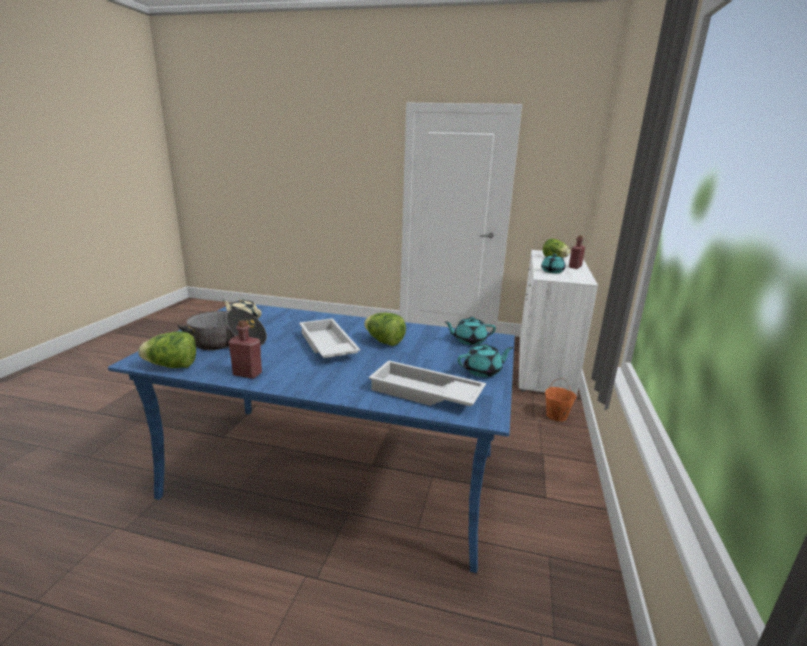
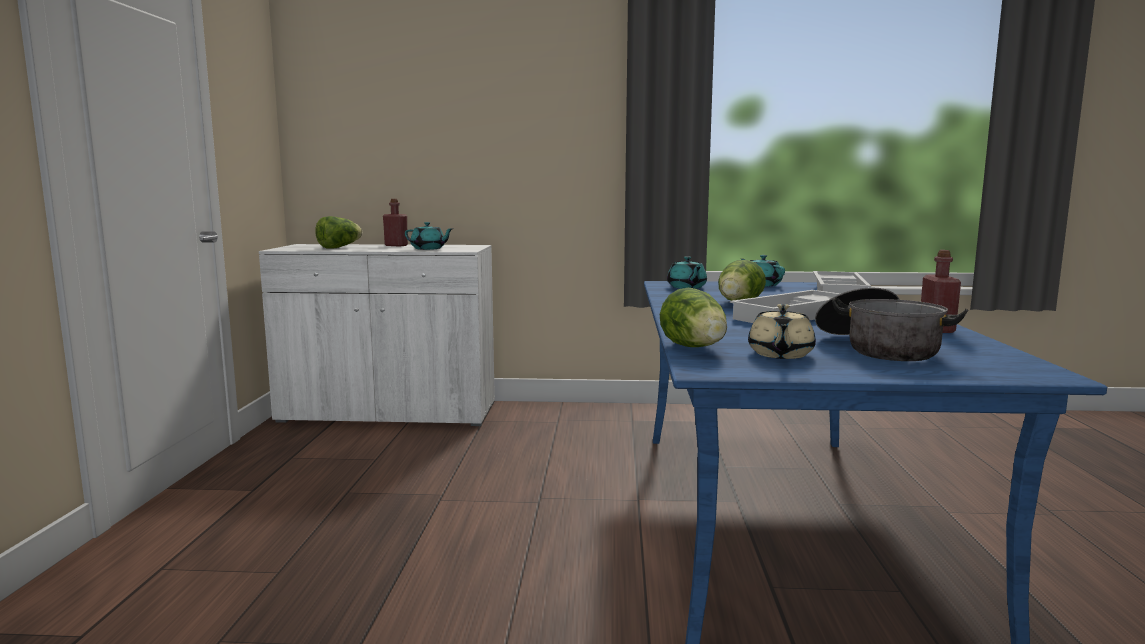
camera: 100 degrees left, 10 degrees down
lettuce [138,331,196,368] -> lettuce moved to [660,288,727,347]
orange bucket [545,378,577,421] -> none

